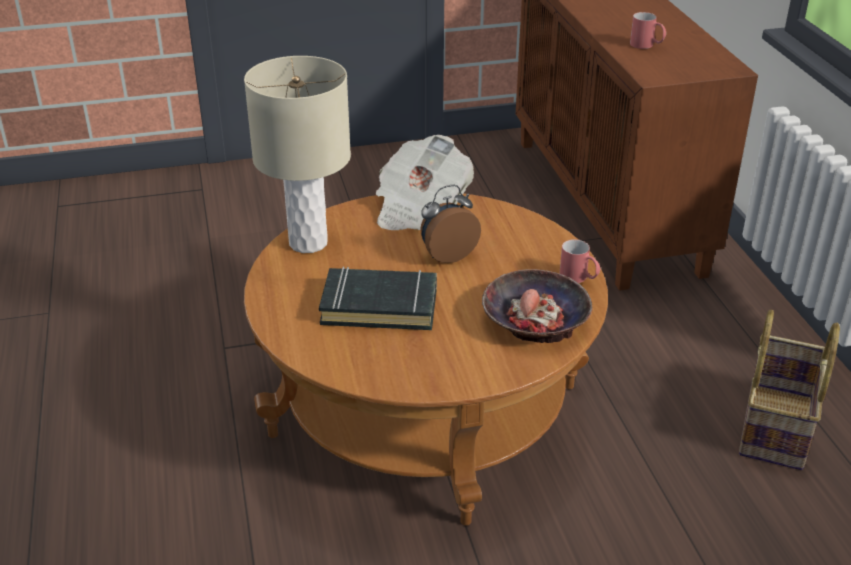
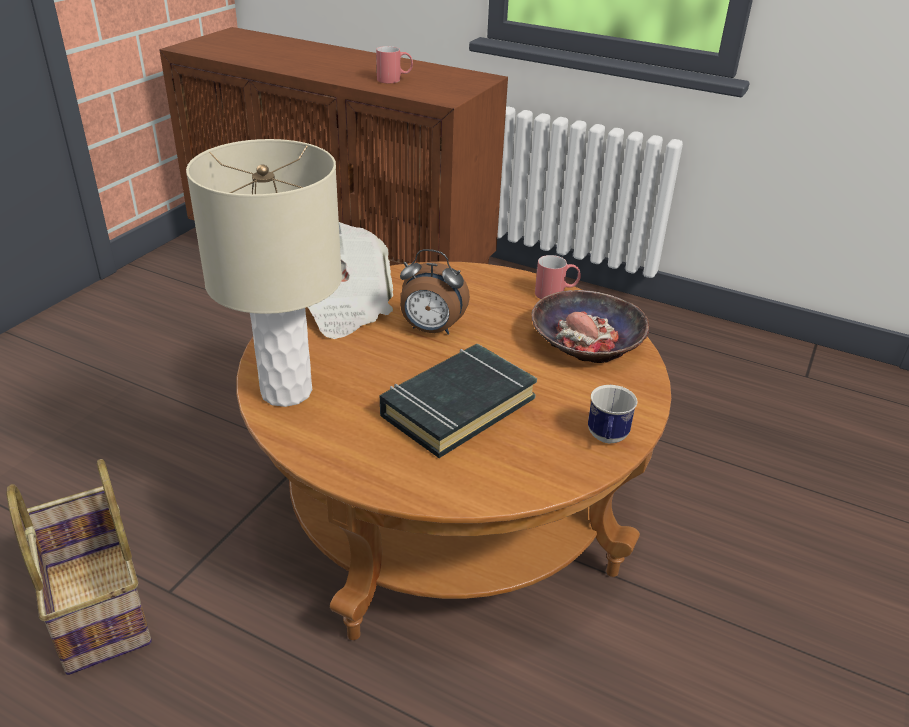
camera: 50 degrees left, 0 degrees up
alarm clock [420,185,481,263] -> alarm clock turned 90 degrees counterclockwise [400,249,470,335]
basket [739,309,840,470] -> basket moved to [6,459,152,675]
none -> mug [588,385,637,443]

